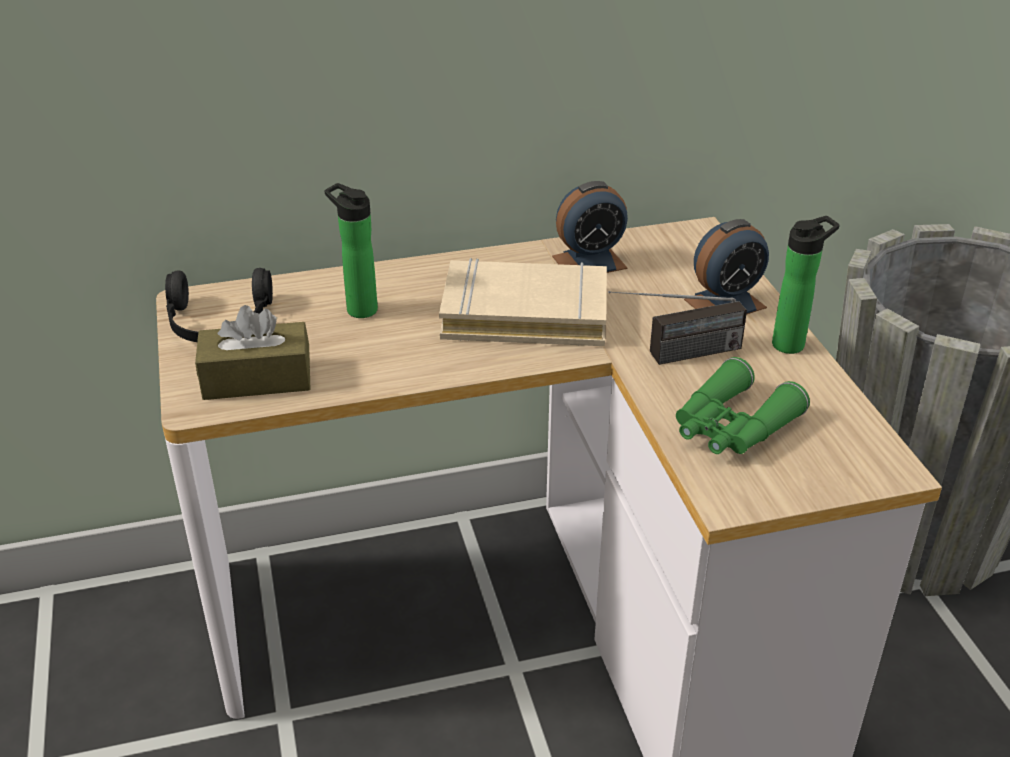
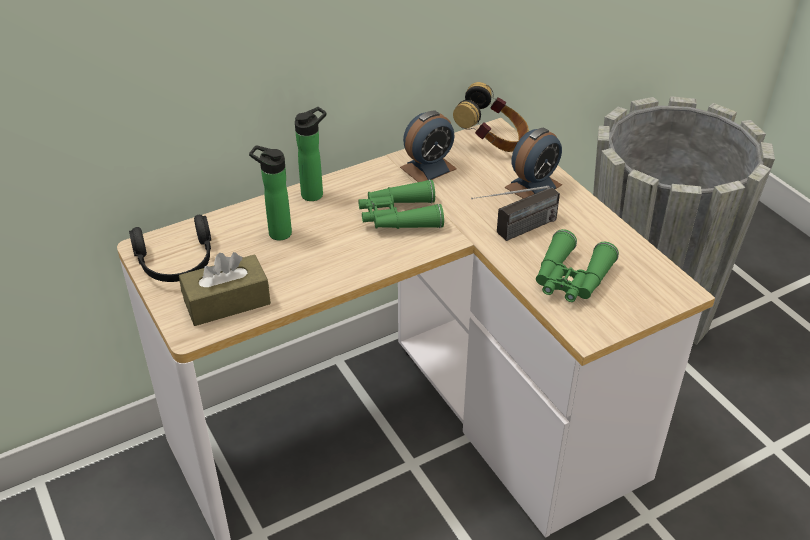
camera: 15 degrees left, 5 degrees up
beige book [439,258,607,346] -> green binoculars [358,180,444,229]
bottle [772,216,840,354] -> bottle moved to [295,107,327,201]
none -> headphones [453,82,529,152]

